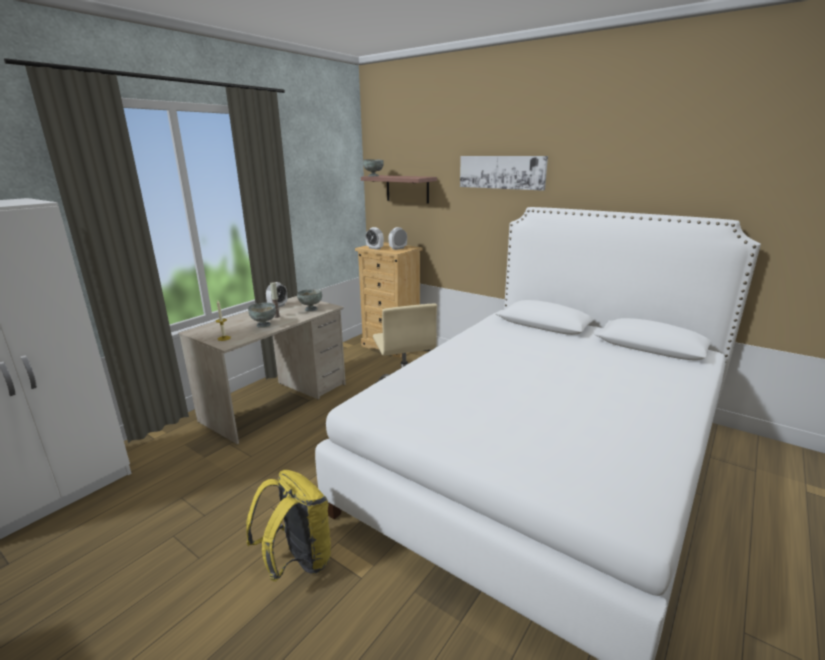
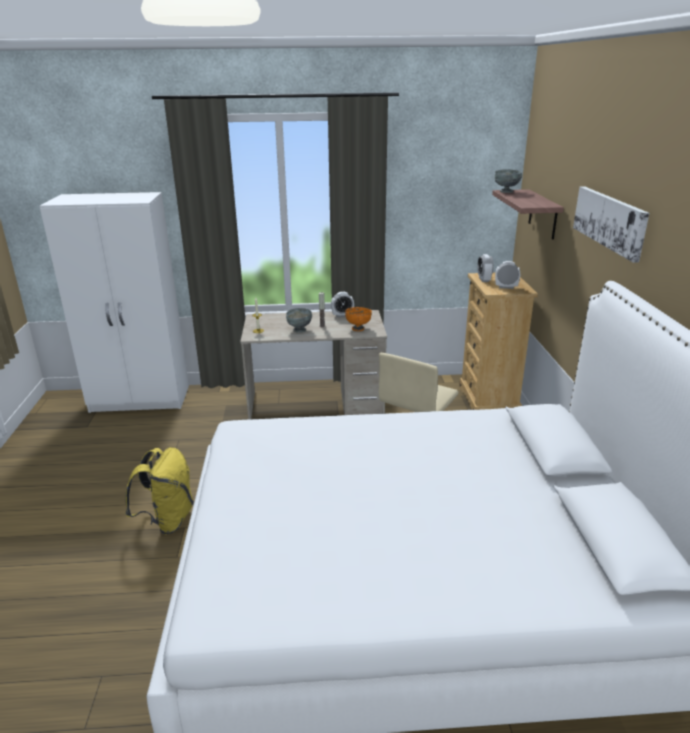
camera: 50 degrees right, 5 degrees up
grey bowl [297,289,322,311] -> orange bowl [345,307,372,331]

